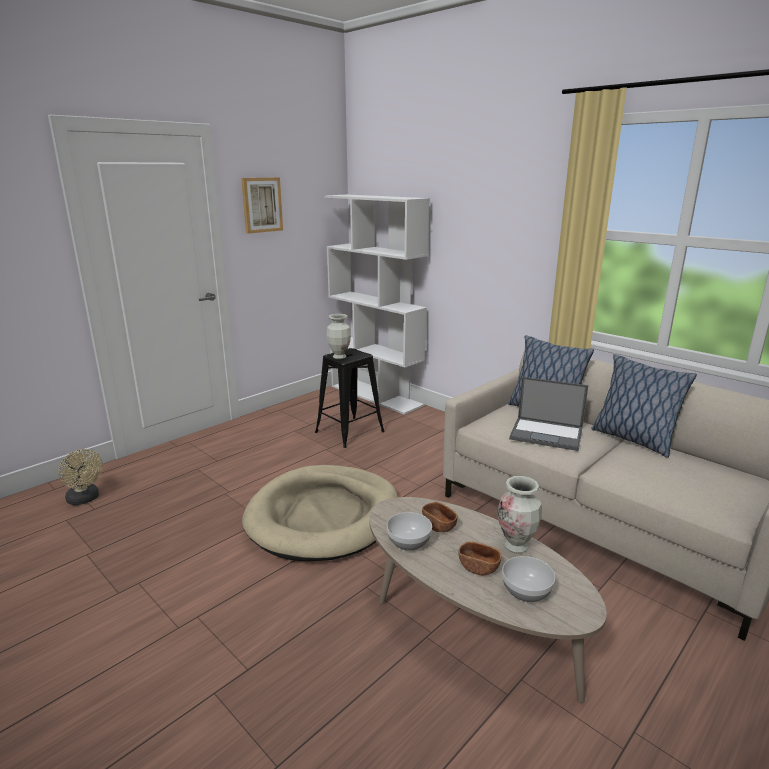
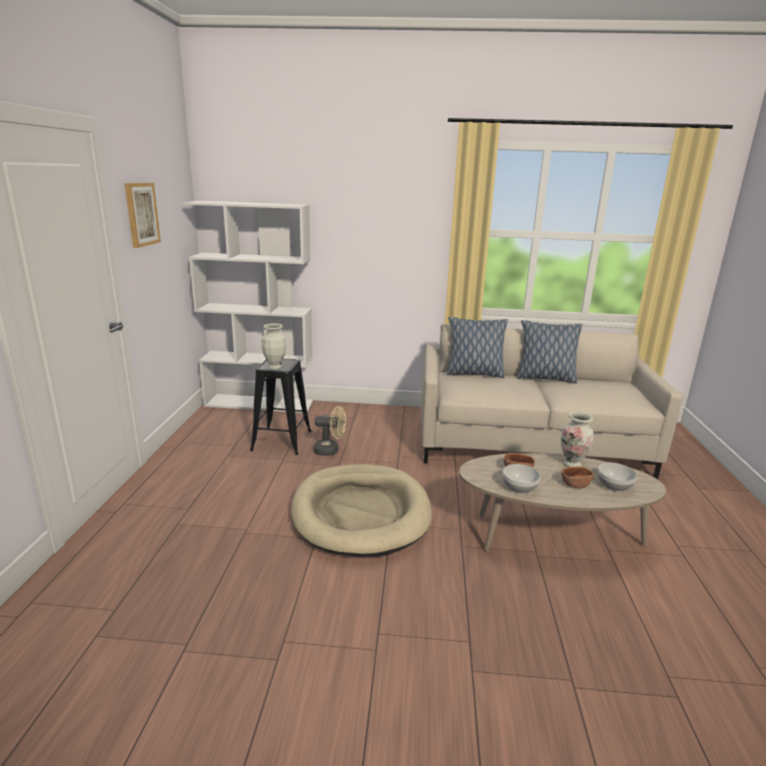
camera: 40 degrees left, 0 degrees up
beige fan [58,449,103,505] -> beige fan moved to [314,406,346,456]
laptop [509,377,589,451] -> none

